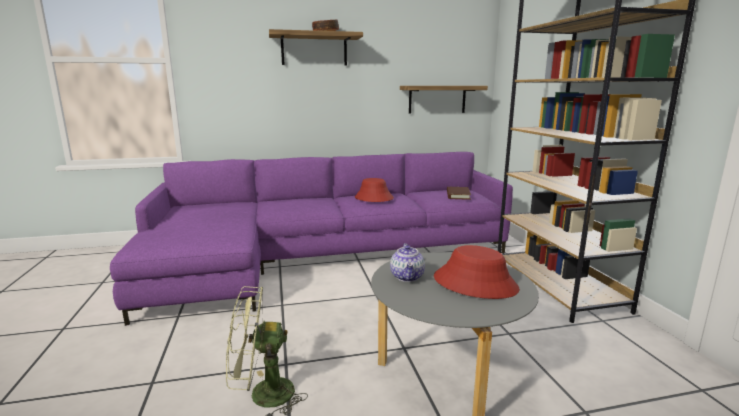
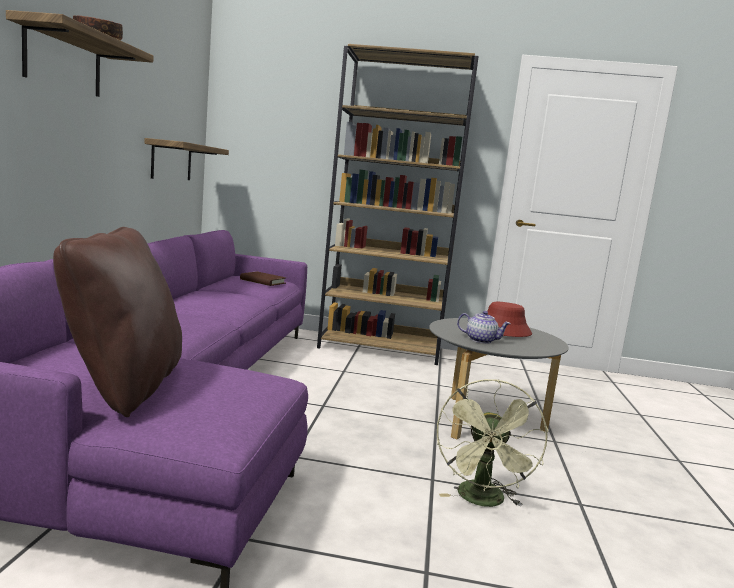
camera: 70 degrees left, 5 degrees down
red hat [355,178,394,202] -> none
none -> brown pillow [53,227,182,417]

